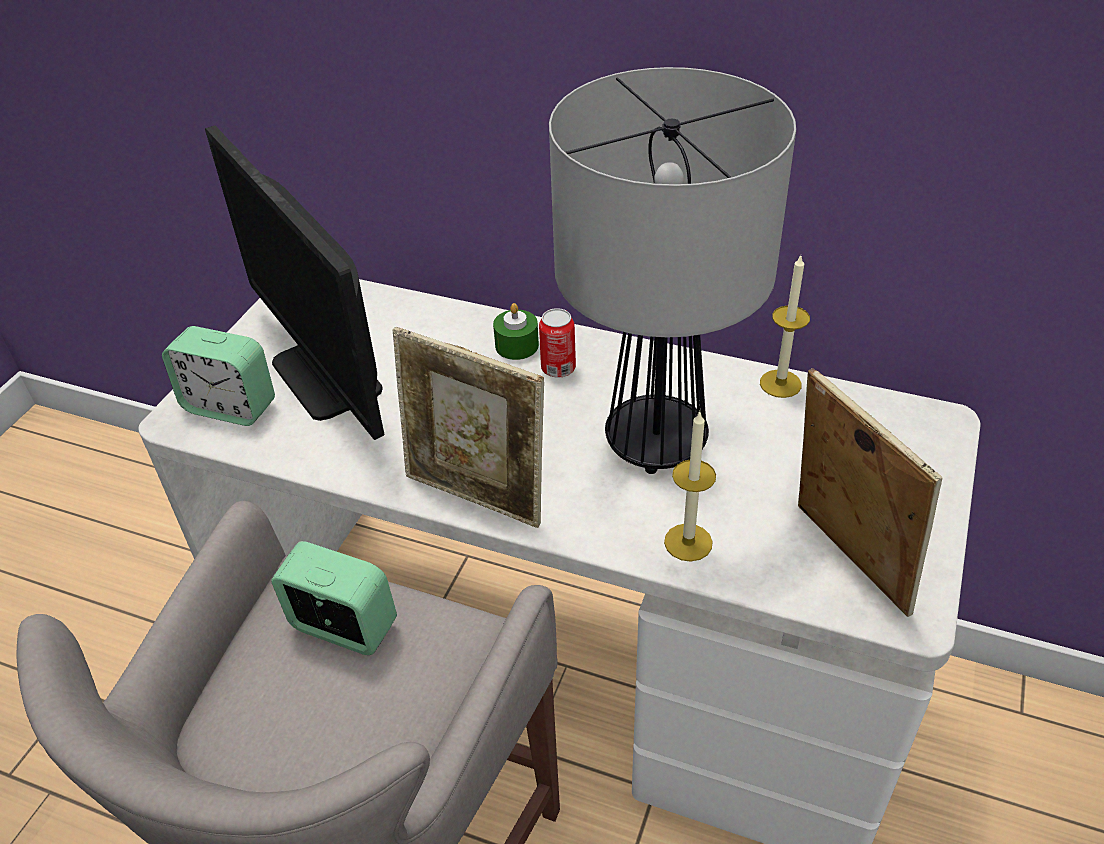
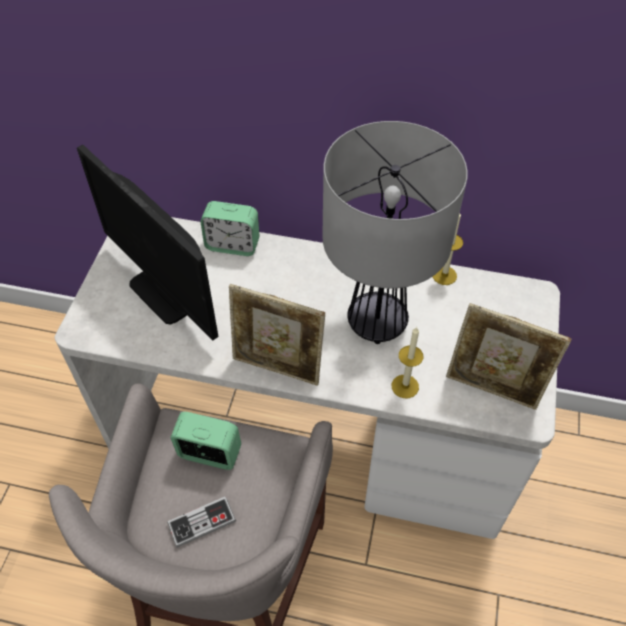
camera: 10 degrees left, 10 degrees up
alarm clock [162,326,275,426] -> alarm clock moved to [200,201,260,256]
green candle [493,303,539,360] -> none
can [539,308,576,378] -> none
picture frame [798,368,942,617] -> picture frame turned 150 degrees clockwise [446,303,571,410]
none -> game controller [167,496,236,548]

